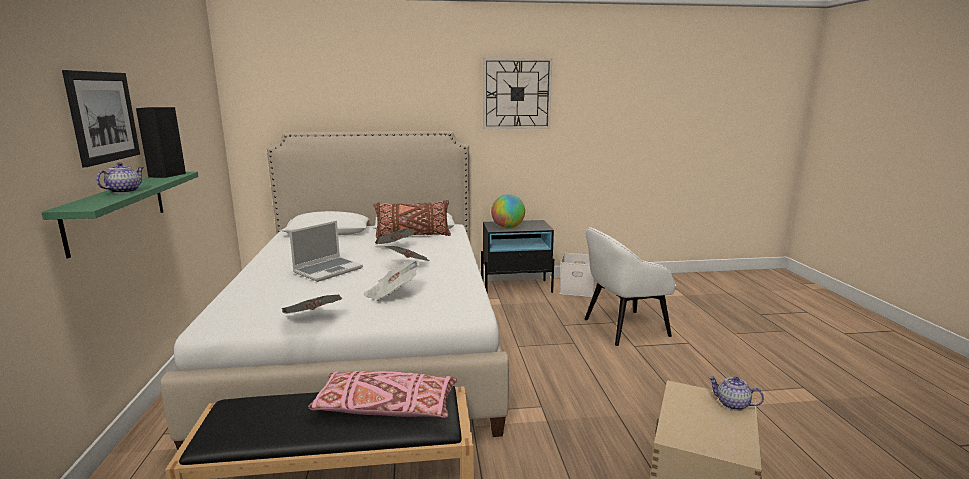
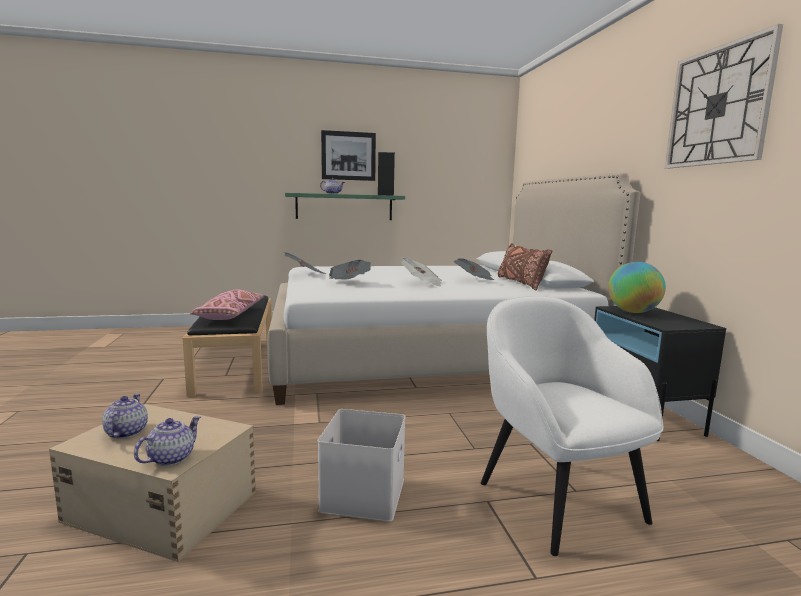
camera: 85 degrees right, 5 degrees down
laptop [289,221,363,282] -> none
white storage box [559,253,595,297] -> white storage box moved to [317,409,405,522]
none -> teapot [102,394,148,439]

